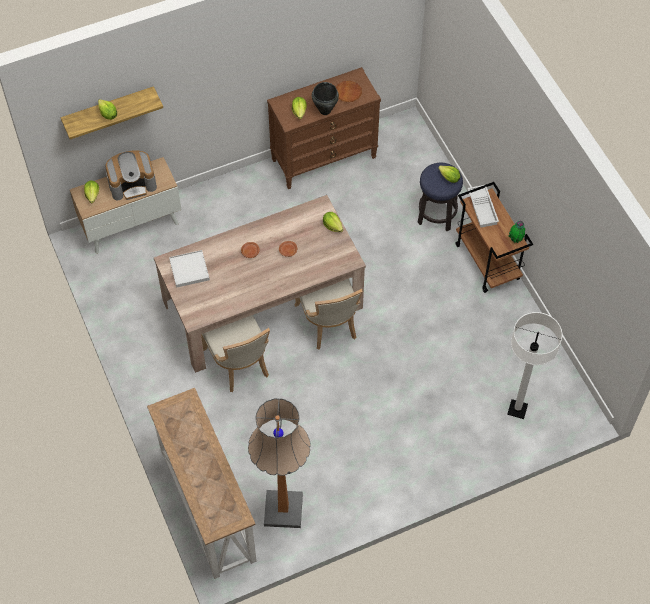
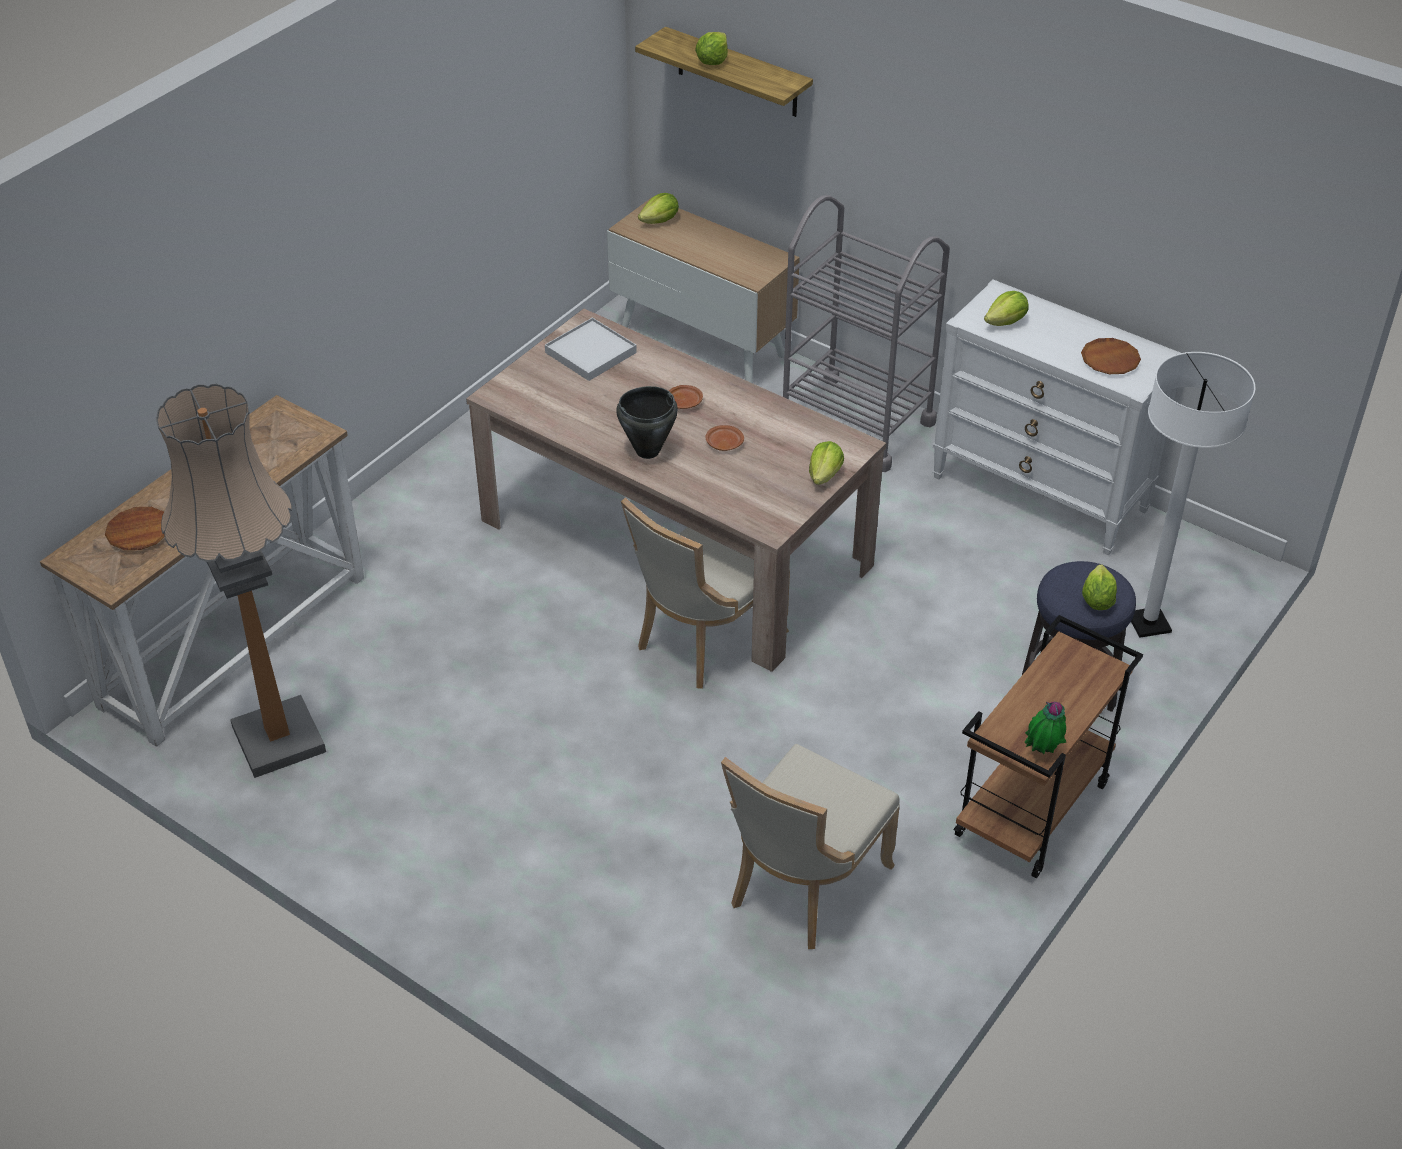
camera: 60 degrees right, 15 degrees down
coffee machine [105,150,157,200] -> none
beige chair [201,315,270,392] -> beige chair moved to [721,744,900,949]
brown dresser [267,67,381,189] -> white dresser [933,279,1180,556]
black cooking pot [312,82,339,115] -> black cooking pot moved to [617,386,678,459]
white tray [468,185,499,228] -> none
white floor lamp [507,312,562,419] -> white floor lamp moved to [1131,352,1256,638]
none -> brown plate [105,507,165,550]
none -> grey cart [783,195,950,472]

